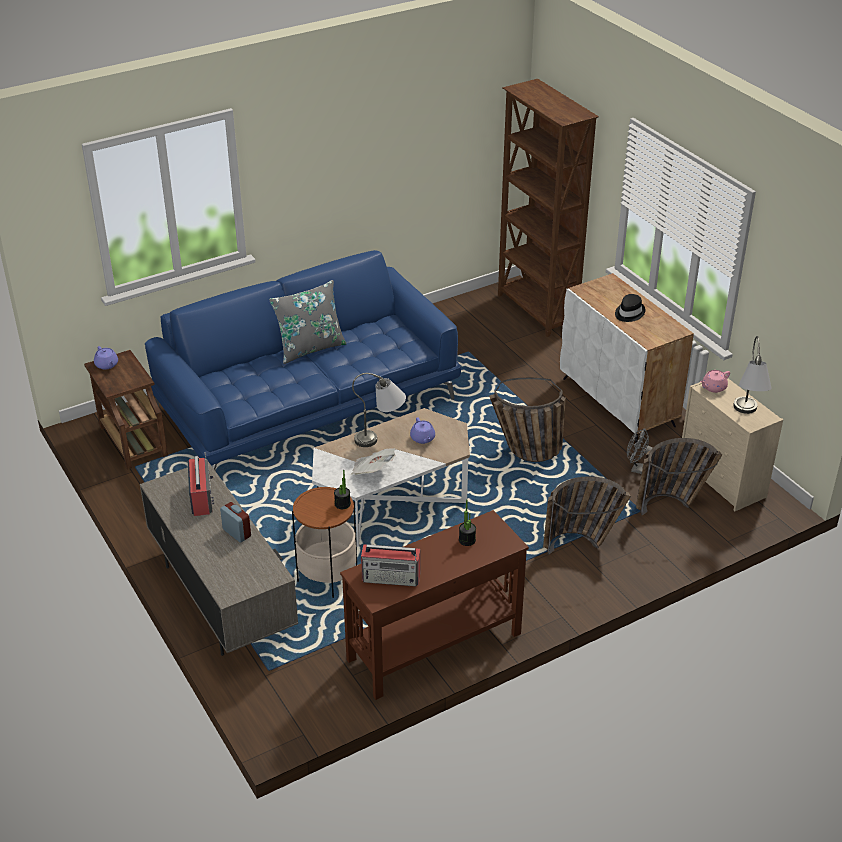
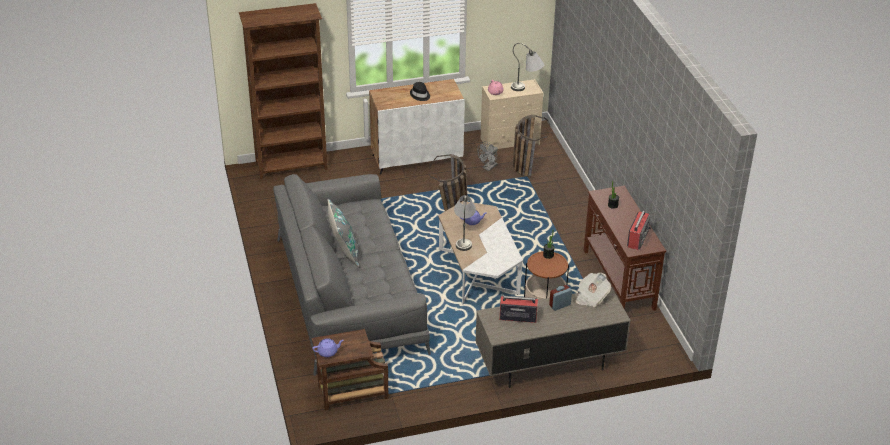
camera: 75 degrees left, 0 degrees up
blue sofa [145,250,461,470] -> grey sofa [273,174,431,376]
newspaper [351,448,395,475] -> newspaper moved to [576,273,611,307]
basket [543,476,631,554] -> none

